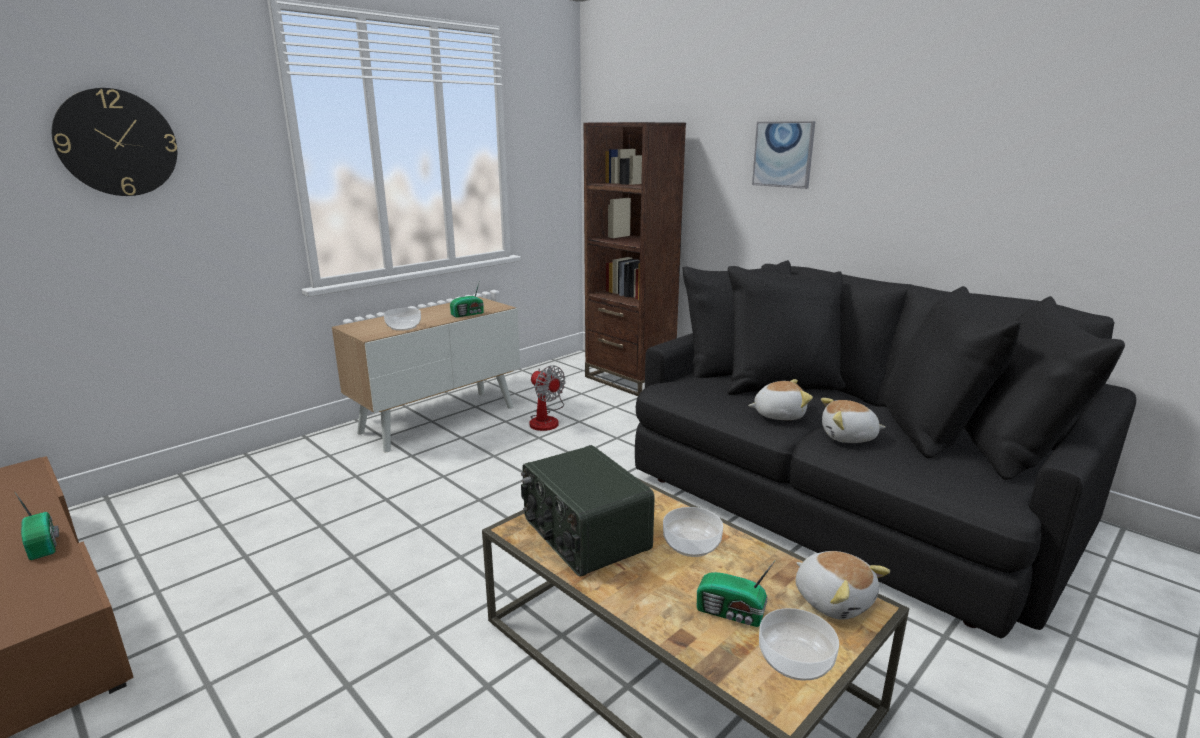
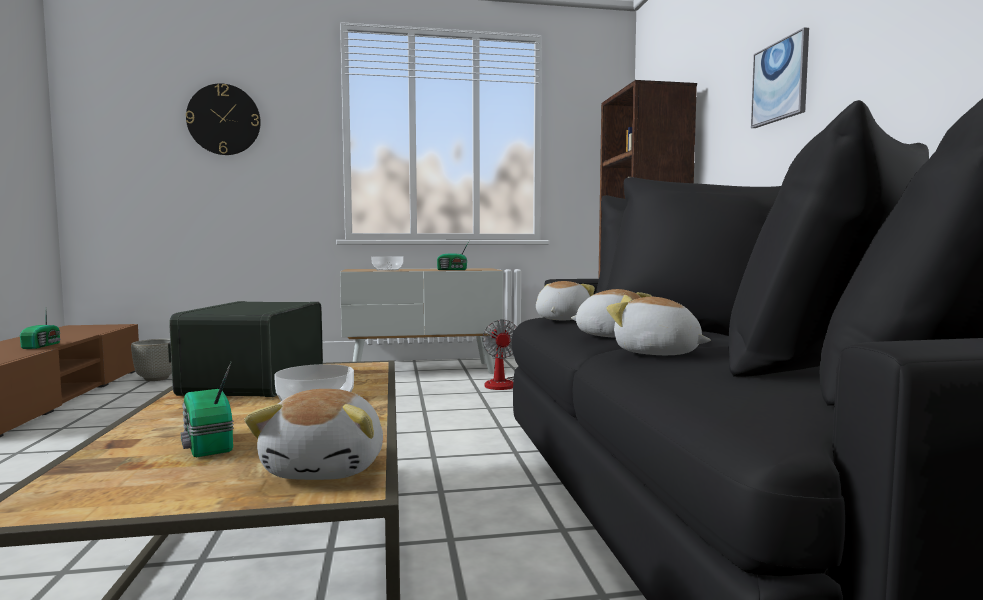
camera: 35 degrees right, 15 degrees down
bowl [759,608,839,681] -> none
none -> grey planter [131,339,172,381]
none -> plush toy [536,281,595,320]

